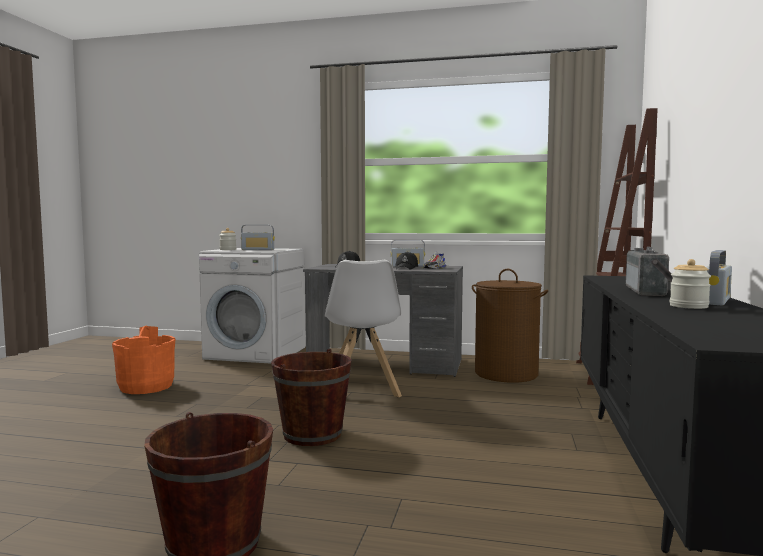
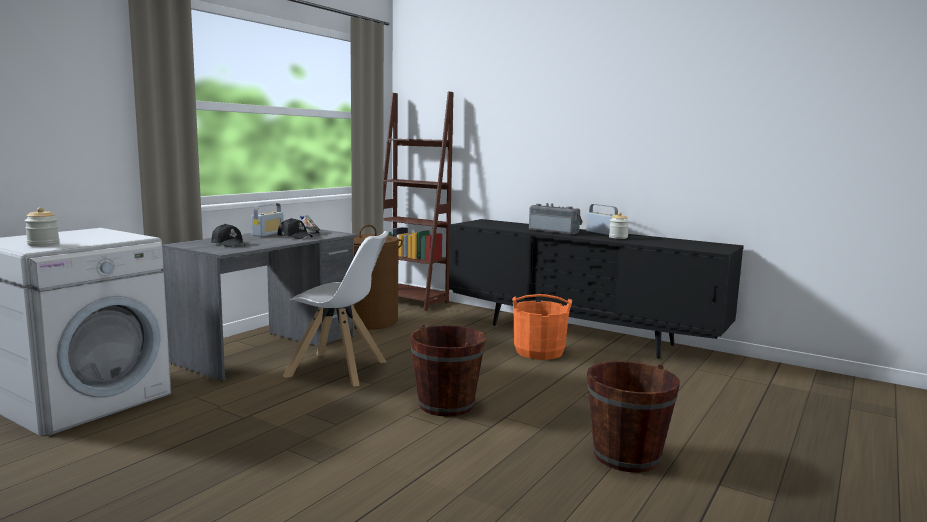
camera: 70 degrees left, 5 degrees up
orange bucket [112,325,175,394] -> orange bucket moved to [512,294,572,360]
radio [241,225,275,250] -> none

